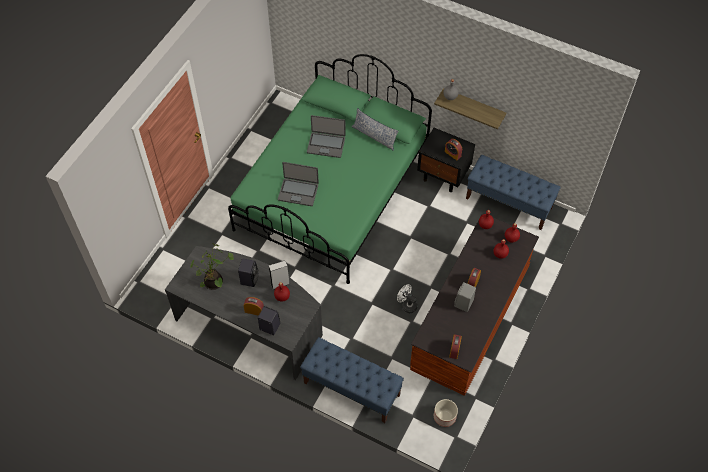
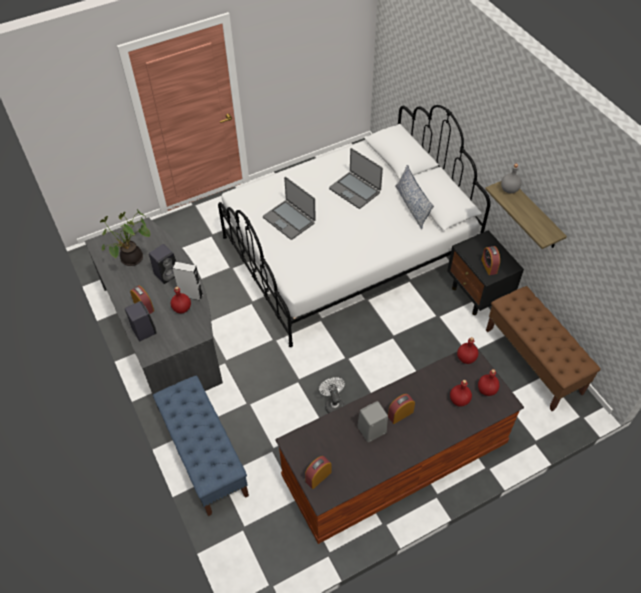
camera: 35 degrees right, 5 degrees down
green bed [228,54,432,284] -> white bed [218,105,491,347]
planter [434,399,458,427] -> none
blue bench [466,155,561,230] -> brown bench [486,286,601,411]

